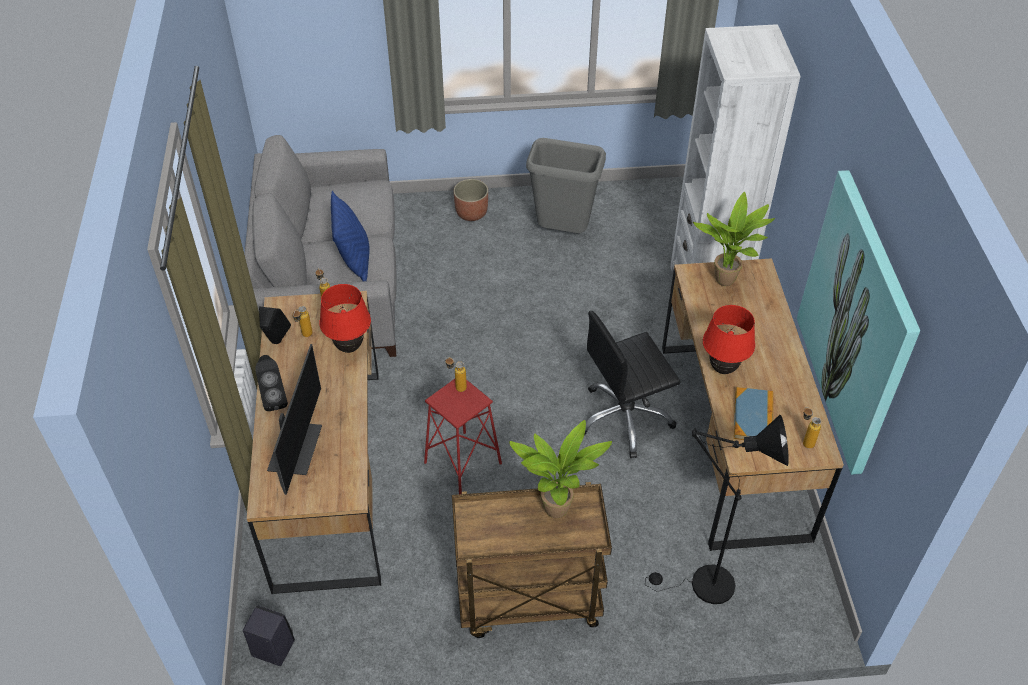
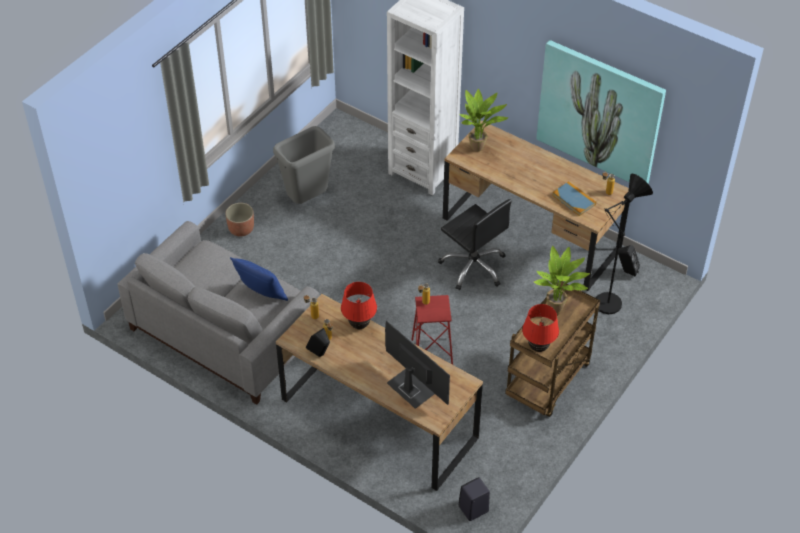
camera: 50 degrees left, 0 degrees up
black speaker [255,355,288,411] -> black speaker moved to [618,245,640,277]
black office chair [584,311,680,458] -> black office chair turned 60 degrees counterclockwise [438,199,512,290]
red table lamp [703,305,755,374] -> red table lamp moved to [522,304,559,352]

